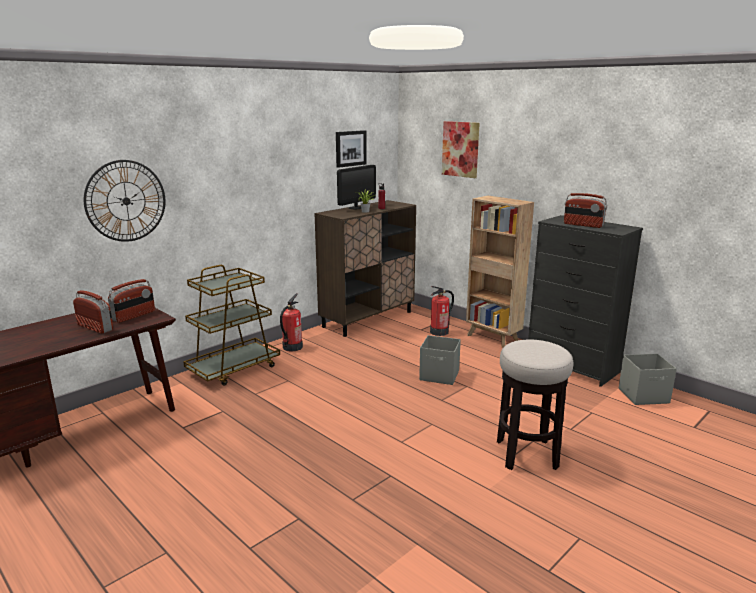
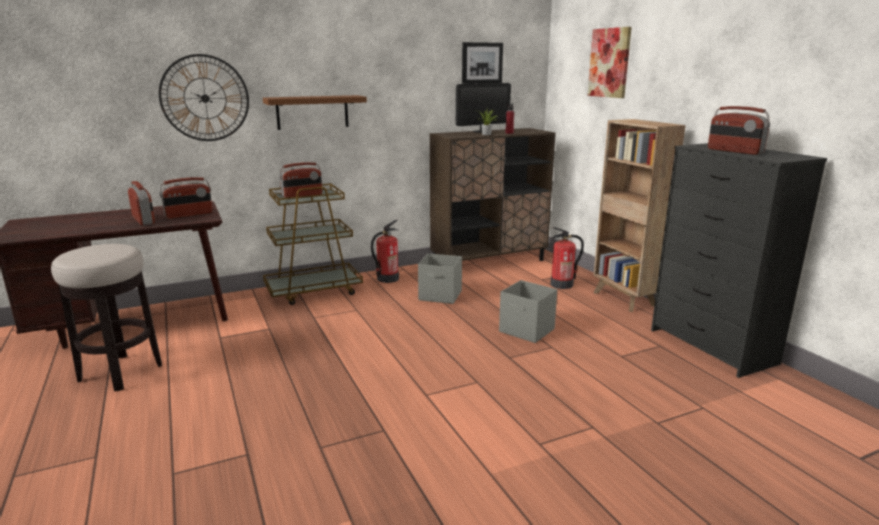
camera: 20 degrees right, 0 degrees up
stool [497,339,573,470] -> stool moved to [51,244,162,391]
grey storage box [619,354,677,405] -> grey storage box moved to [418,253,462,304]
none -> brown shelf [263,95,367,130]
none -> radio [279,162,322,198]

